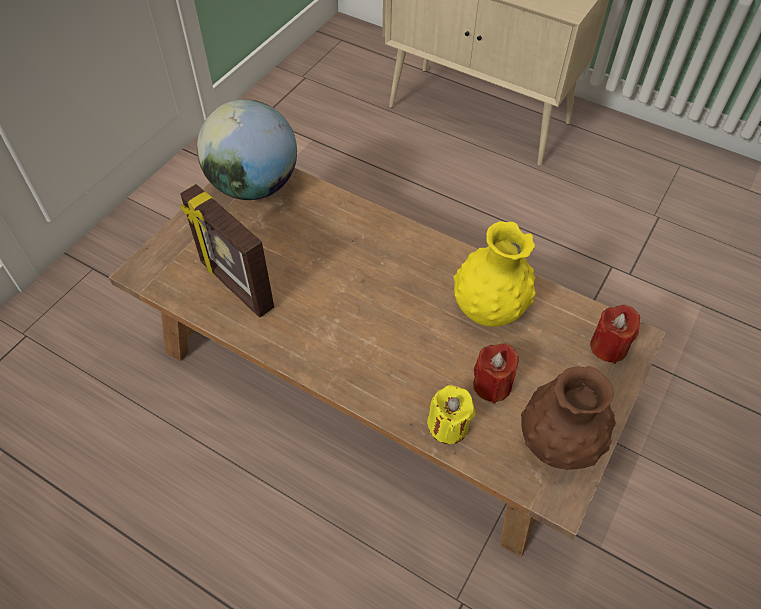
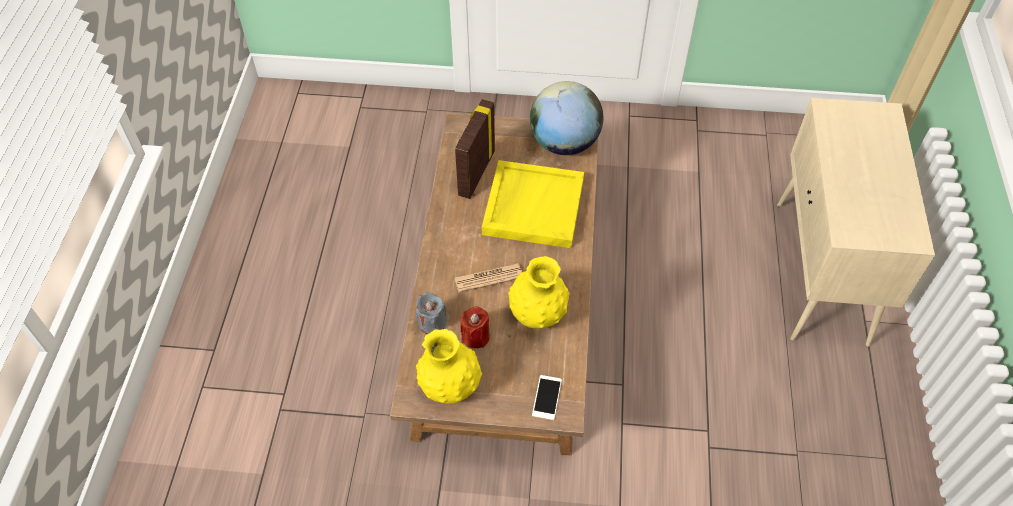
camera: 65 degrees right, 0 degrees up
yellow candle [427,385,475,444] -> grey candle [416,292,447,334]
brown vase [521,366,616,470] -> yellow vase [416,329,482,404]
red candle [590,305,640,364] -> phone [532,375,562,420]
none -> newspaper [455,263,522,293]
none -> yellow tray [482,160,584,248]

